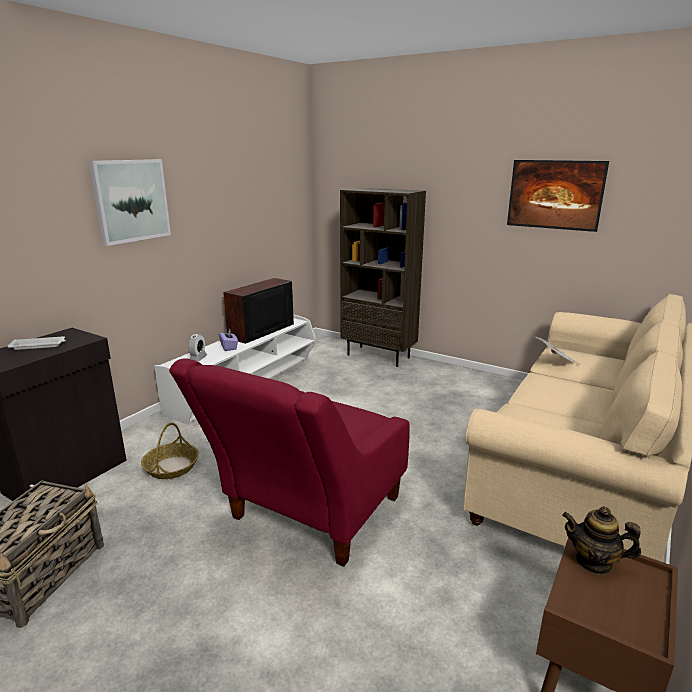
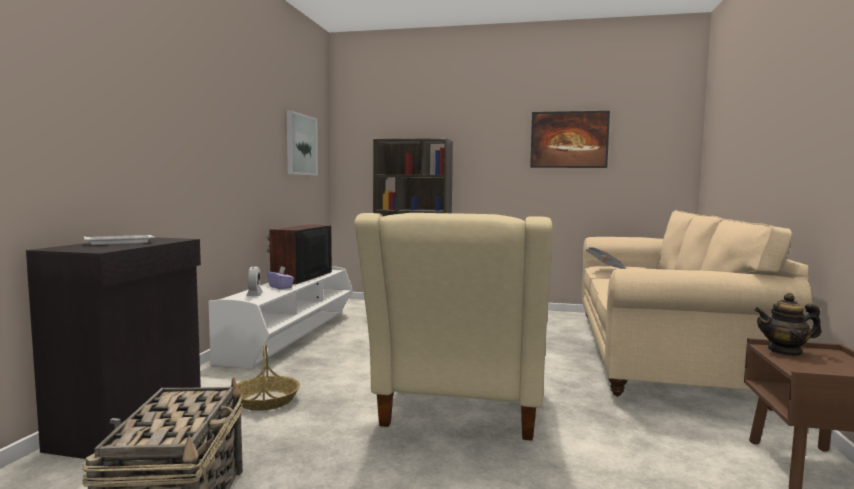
camera: 20 degrees left, 15 degrees down
picture [89,159,171,246] -> picture moved to [287,111,318,176]
red armchair [169,358,410,567] -> beige armchair [354,213,553,440]

